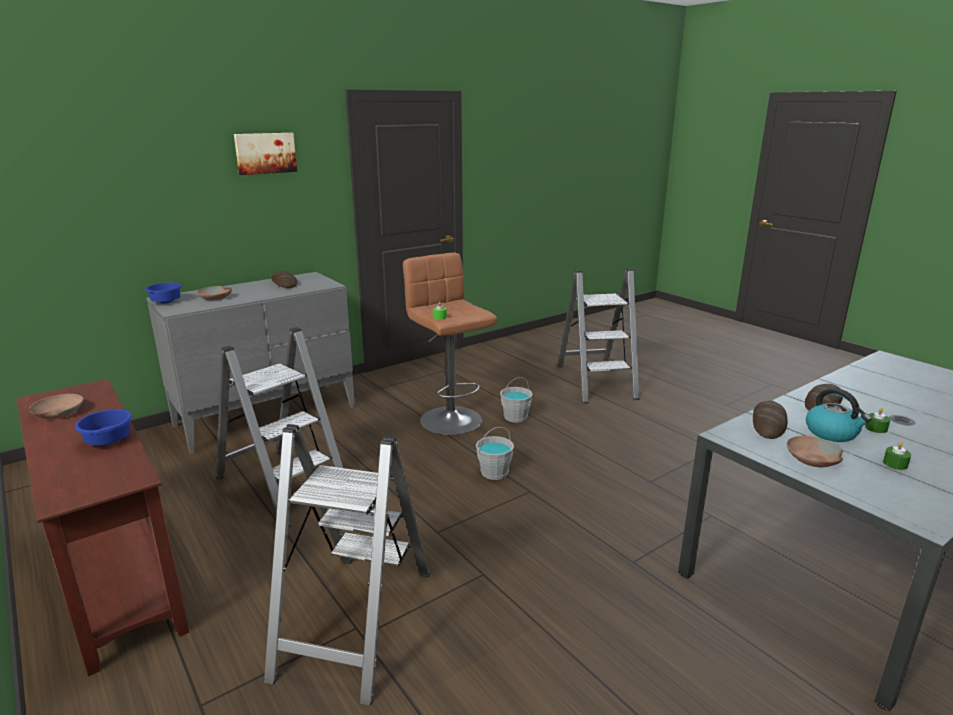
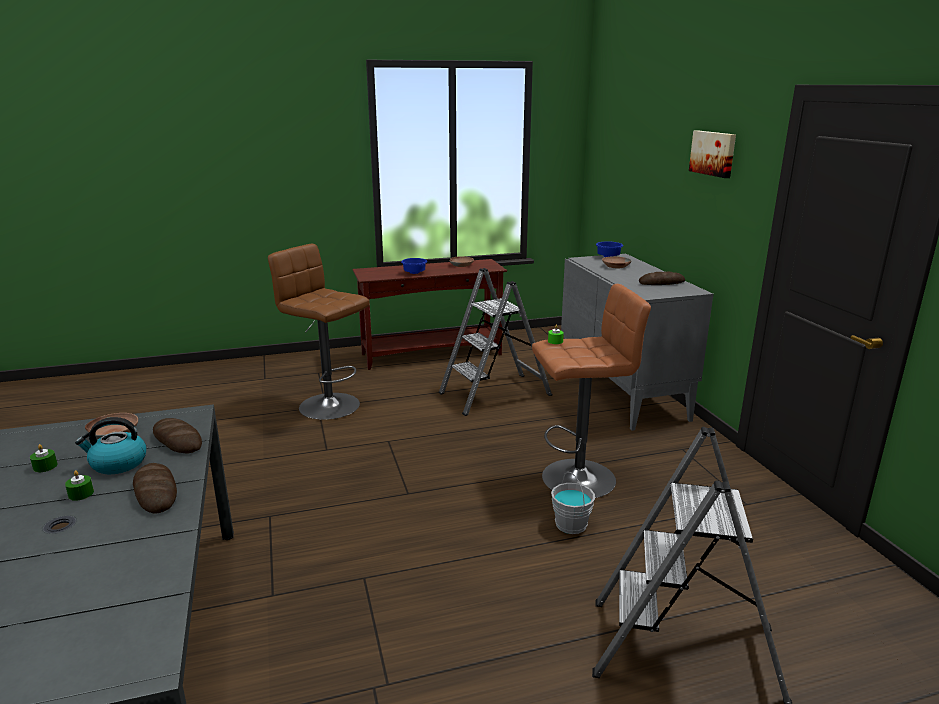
camera: 110 degrees right, 0 degrees up
grey step ladder [263,424,430,706] -> brown stool [268,244,369,420]
grey bucket [476,427,514,480] -> none

